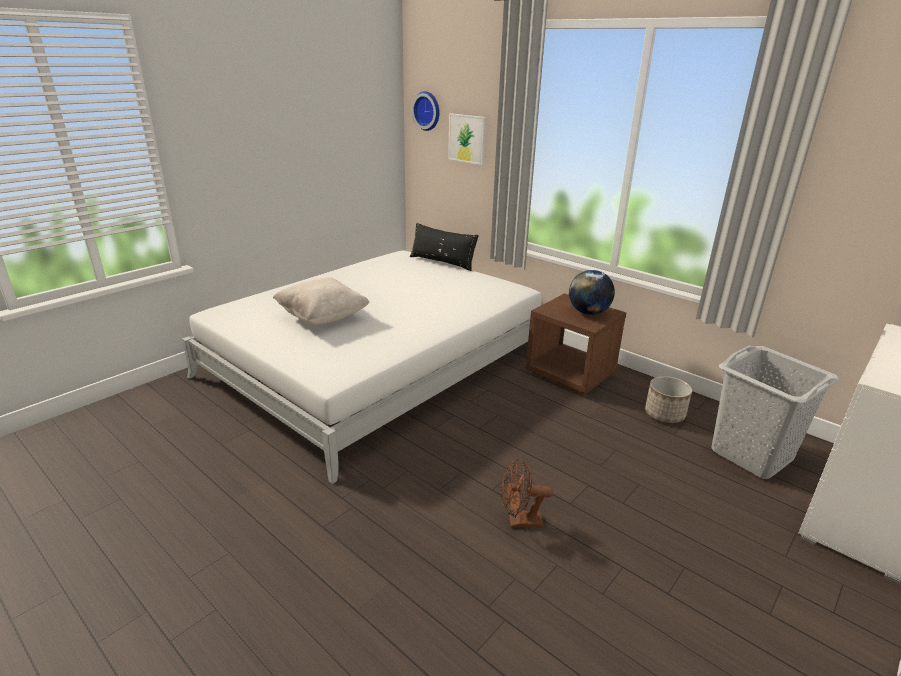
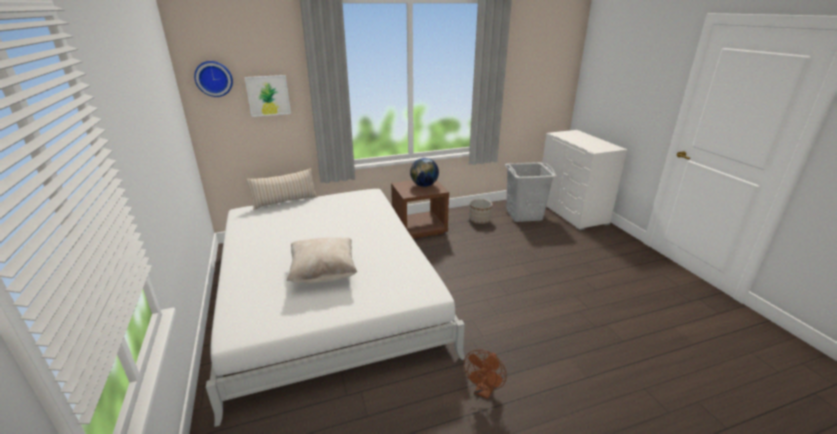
camera: 60 degrees left, 0 degrees up
black pillow [410,223,479,271] -> beige pillow [246,168,317,210]
brown fan [501,459,553,528] -> brown fan moved to [464,349,507,399]

